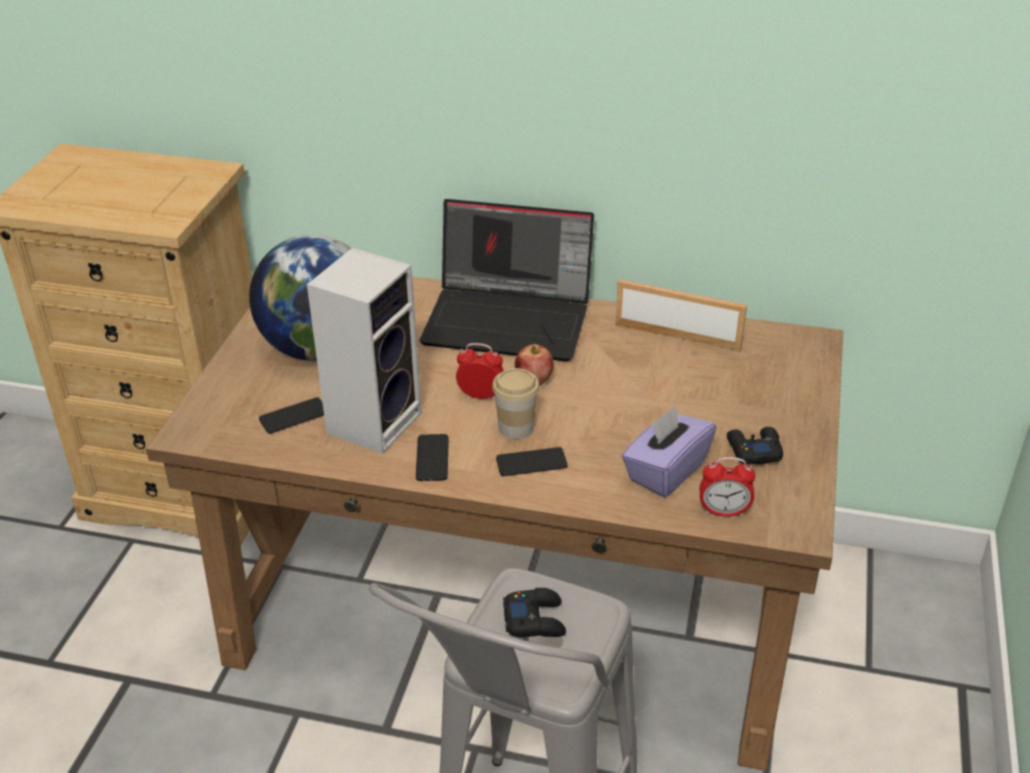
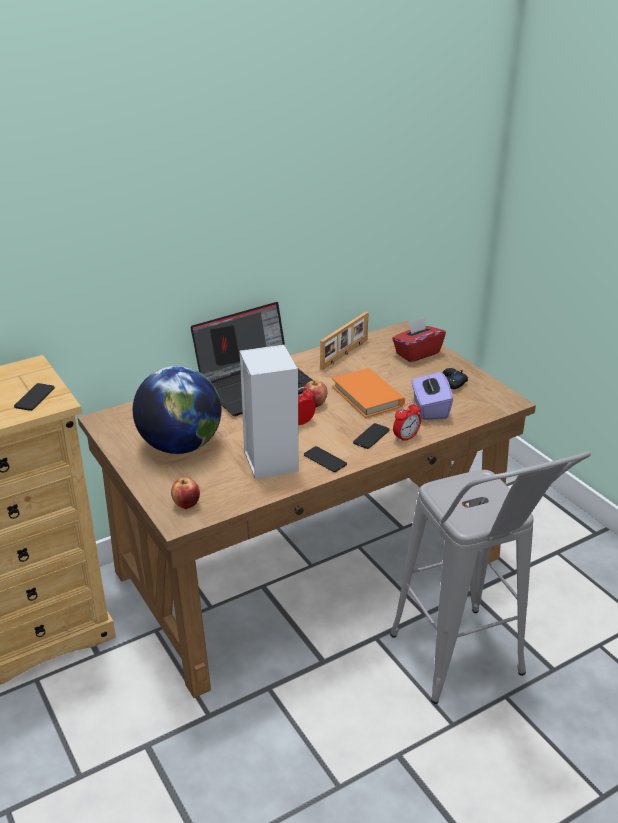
camera: 45 degrees left, 5 degrees down
phone [259,397,324,434] -> phone moved to [14,383,55,411]
cup [492,368,540,439] -> none
black game controller [503,588,566,637] -> none
picture frame [615,279,747,351] -> picture frame turned 150 degrees clockwise [320,312,369,370]
alarm clock [700,457,756,517] -> alarm clock moved to [393,401,421,443]
none -> apple [171,477,200,509]
none -> orange book [332,368,405,418]
none -> red tissue box [392,317,446,362]

